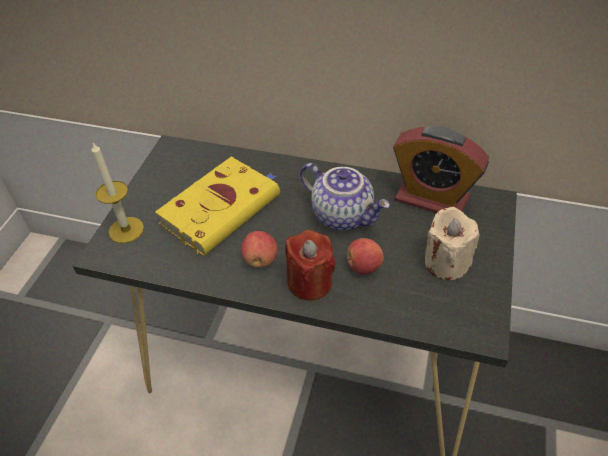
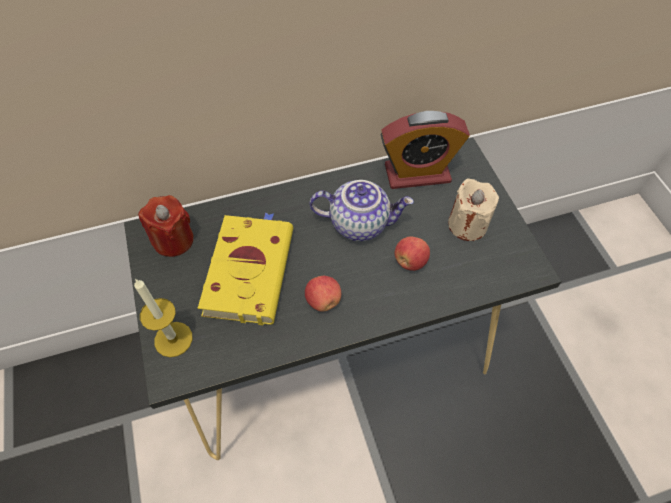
camera: 35 degrees left, 10 degrees up
red candle [285,230,336,300] -> red candle moved to [138,195,194,257]

